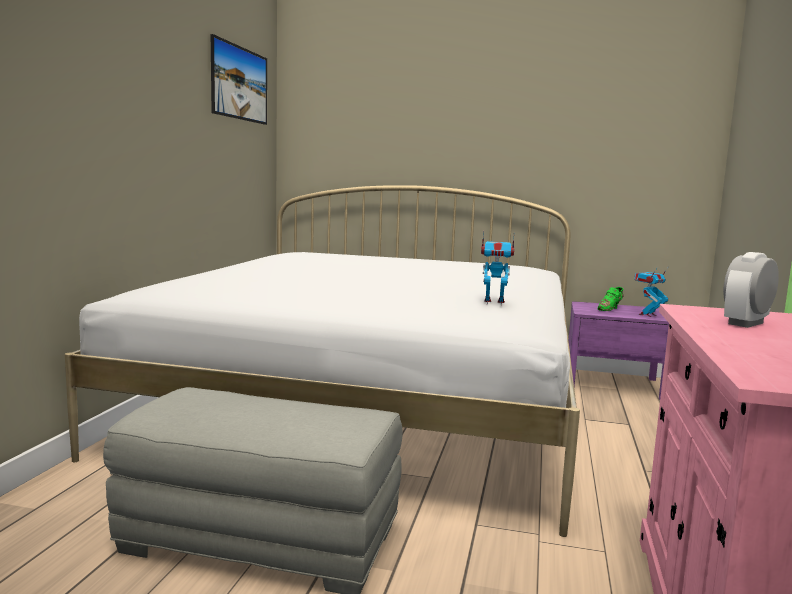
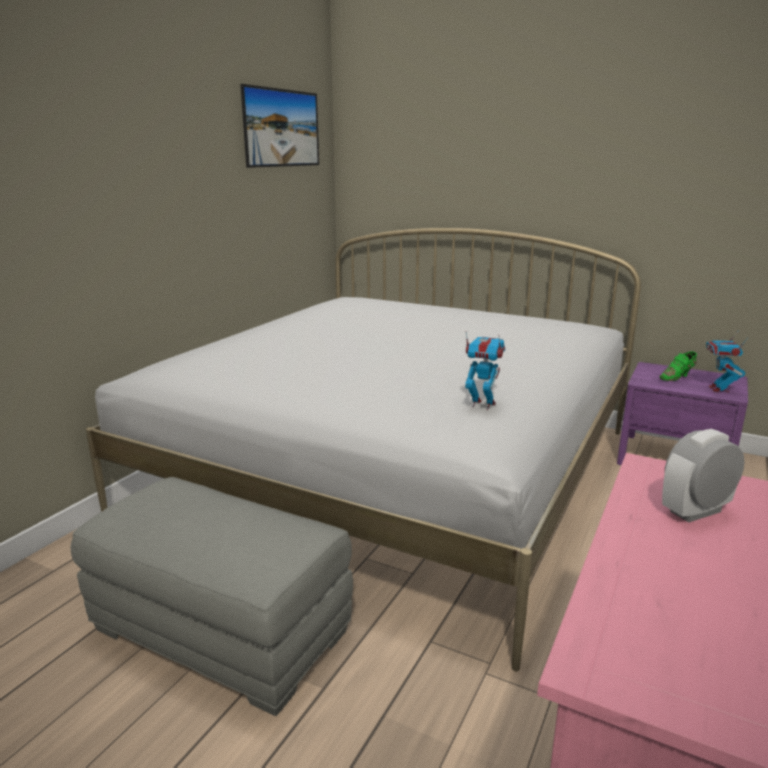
camera: 15 degrees right, 10 degrees up
toy robot [634,266,669,317] -> toy robot turned 60 degrees counterclockwise [706,333,749,392]

